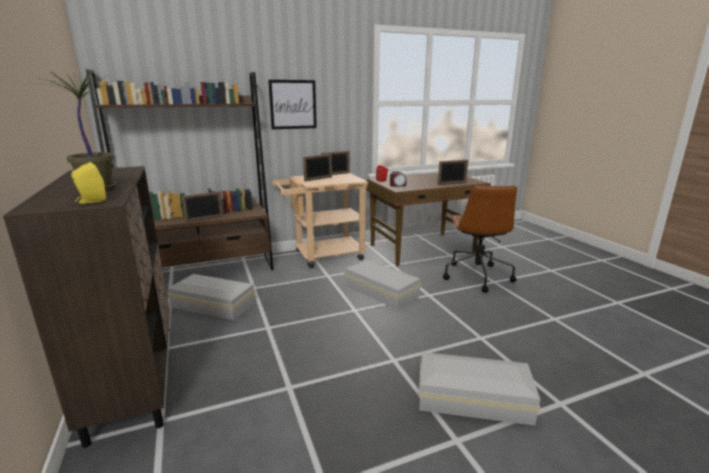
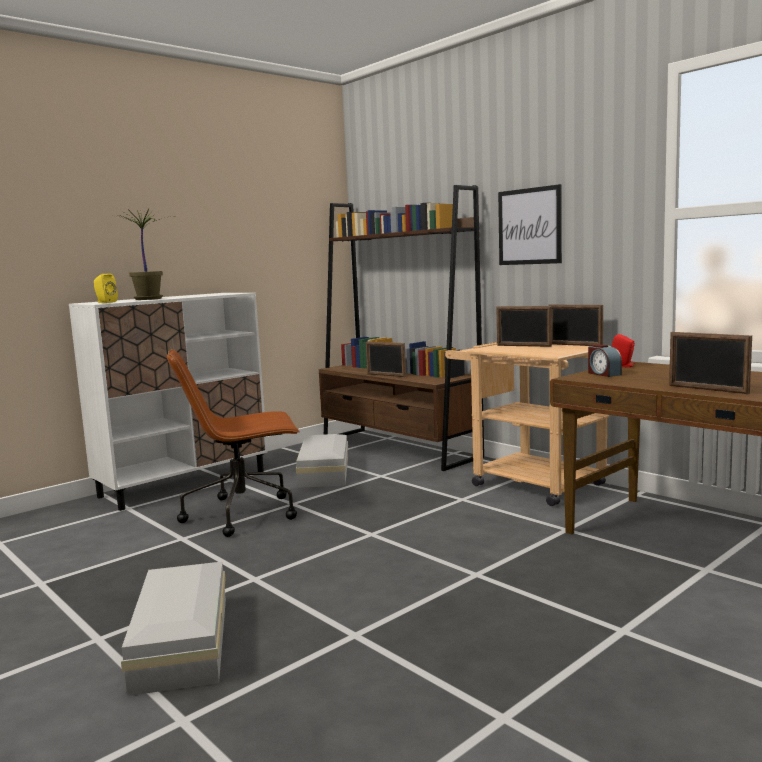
camera: 70 degrees right, 10 degrees down
brown cabinet [3,166,170,448] -> white cabinet [69,293,268,511]
white storage box [344,259,421,309] -> none
brown office chair [443,185,517,293] -> brown office chair moved to [167,349,300,537]

